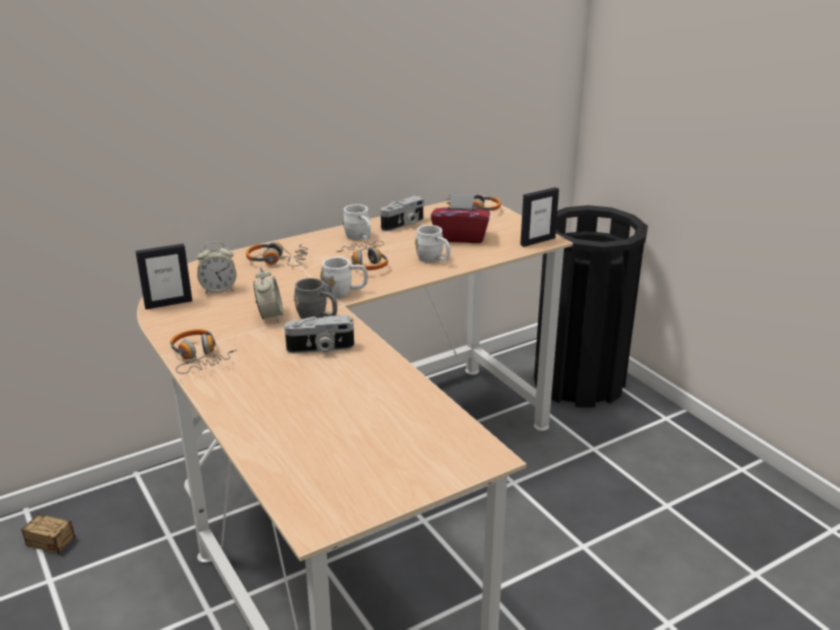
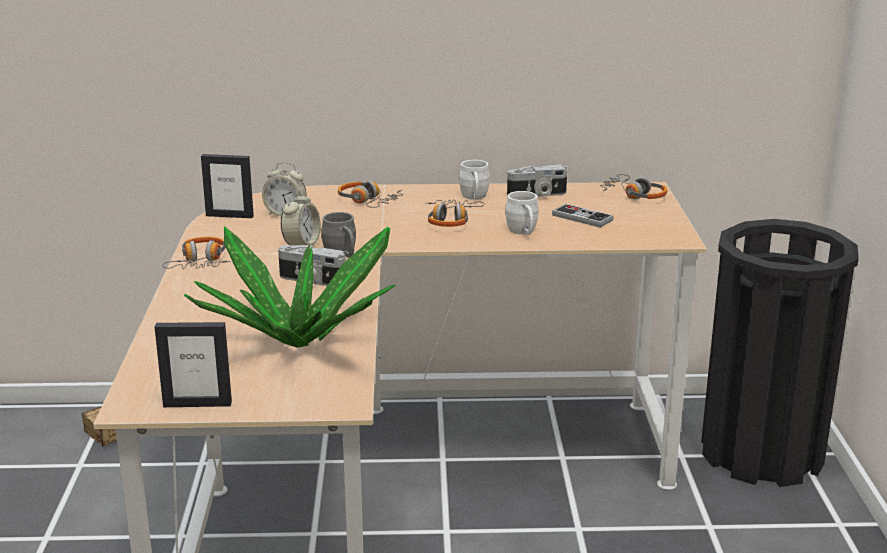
camera: 30 degrees right, 5 degrees down
white mug [320,257,368,298] -> none
red tissue box [431,193,490,243] -> game controller [552,204,614,228]
picture frame [520,187,559,247] -> picture frame moved to [155,322,232,407]
none -> potted plant [184,227,396,348]

